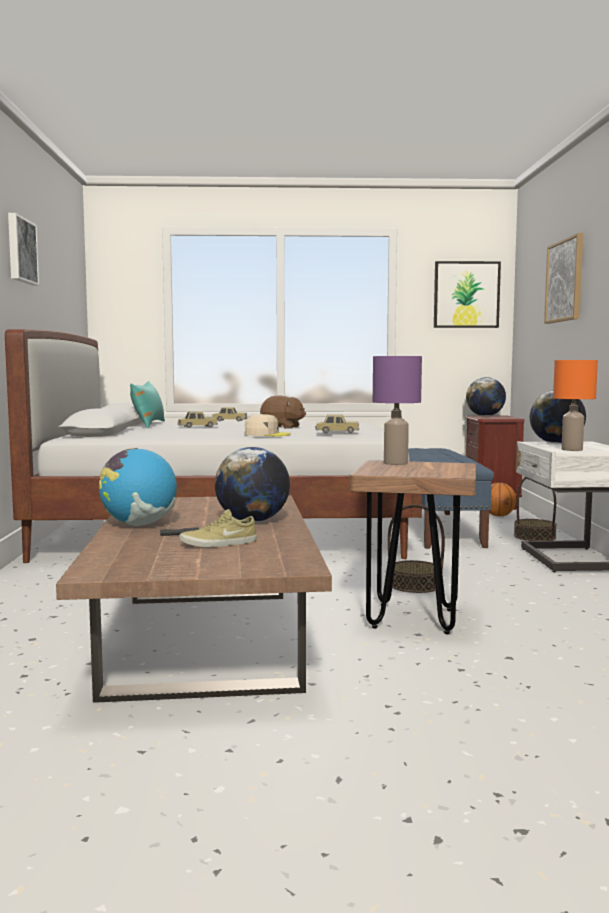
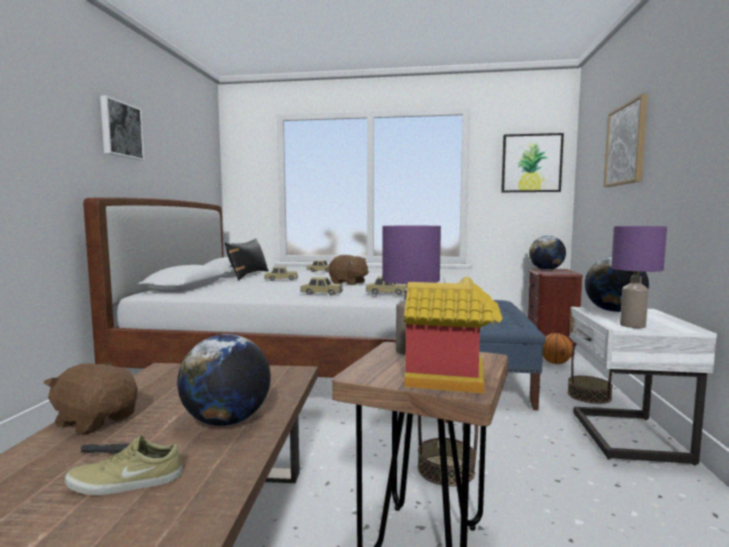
camera: 10 degrees right, 0 degrees up
globe [99,448,177,526] -> brown plush toy [44,362,138,435]
turquoise pillow [130,381,165,428] -> black pillow [225,239,269,281]
beige cap [245,414,291,436] -> toy car [300,277,343,295]
orange table lamp [553,360,598,451] -> purple table lamp [611,226,667,328]
none -> toy house [404,277,503,394]

